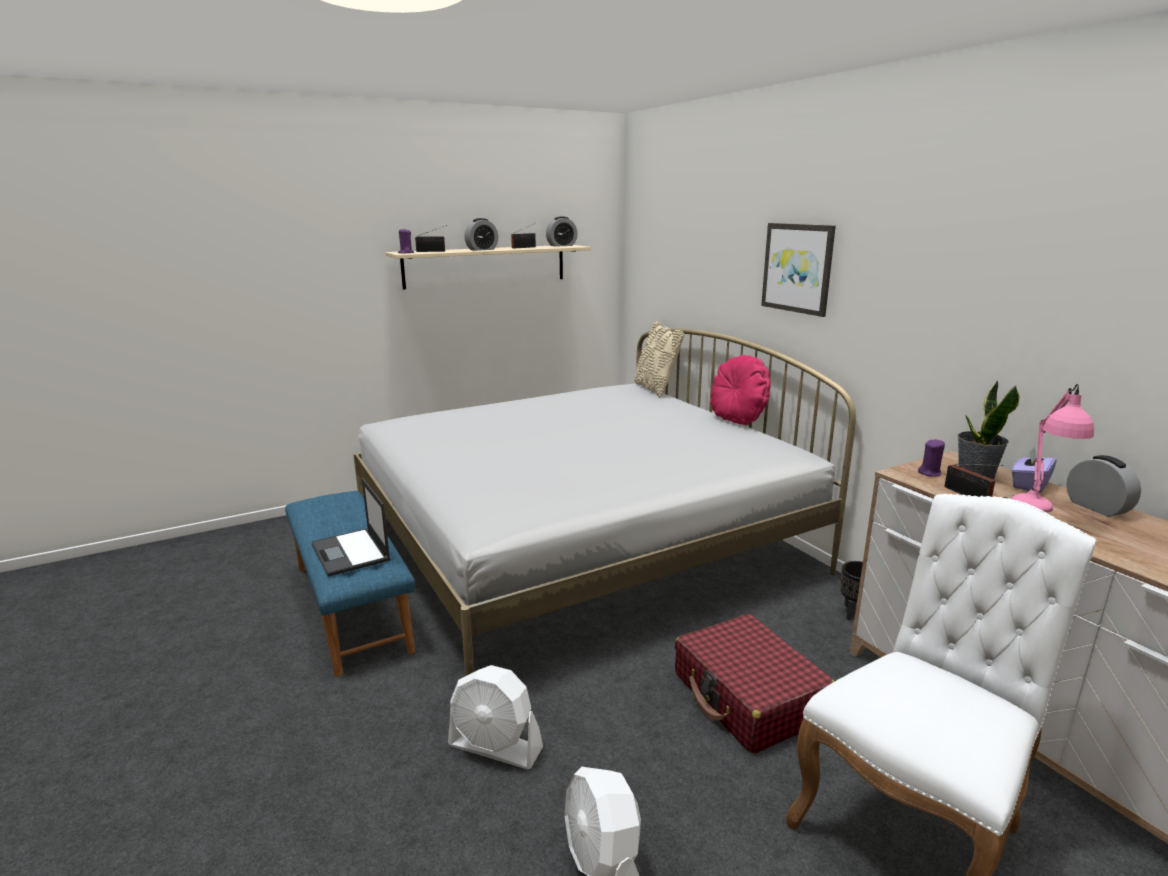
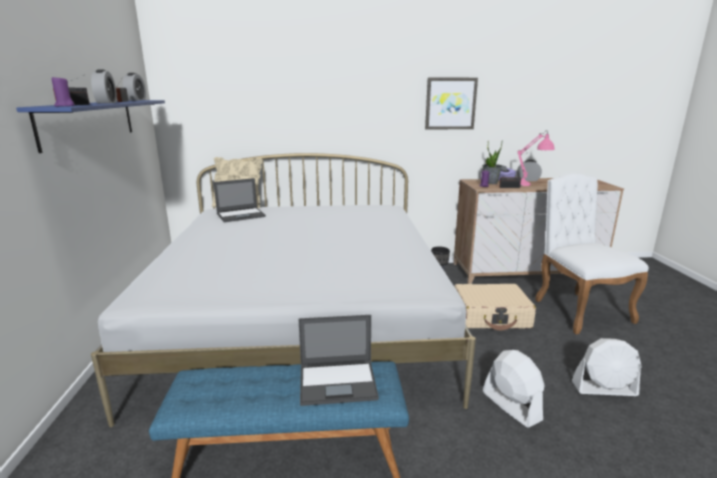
camera: 65 degrees left, 0 degrees up
beige shelf [386,245,591,290] -> blue shelf [16,100,165,153]
white fan [448,665,543,769] -> white fan turned 75 degrees counterclockwise [483,350,545,427]
red suitcase [675,614,835,754] -> beige suitcase [454,284,536,330]
pink pillow [710,355,771,425] -> none
picture [761,223,836,317] -> picture moved to [425,78,478,130]
none -> laptop [214,178,266,222]

